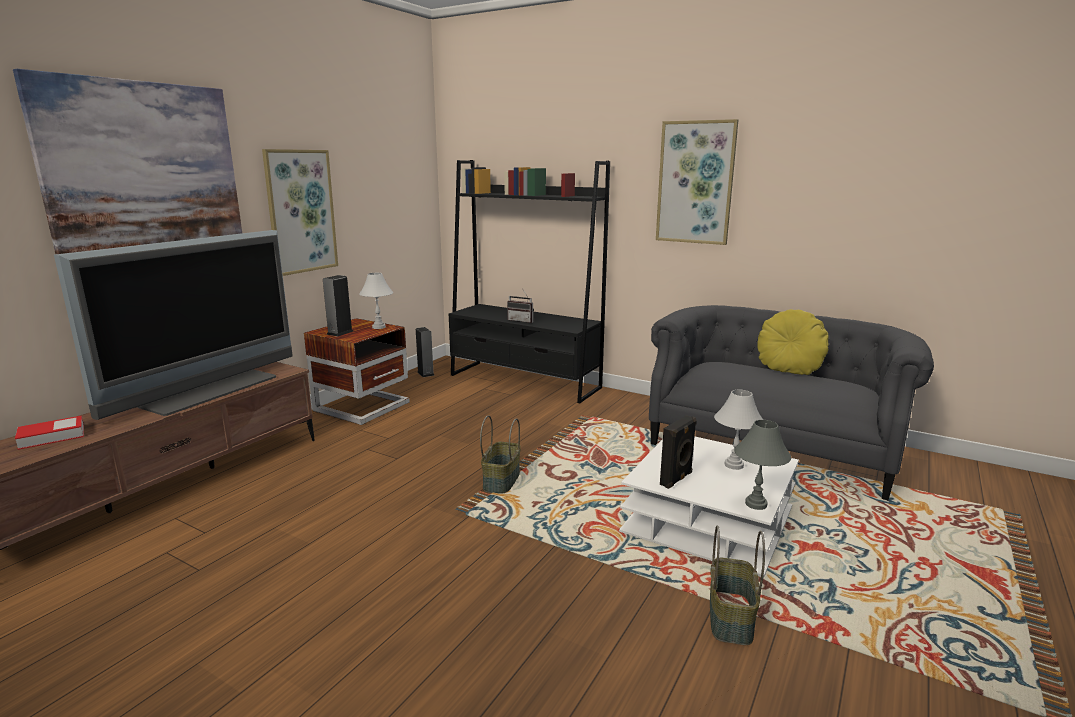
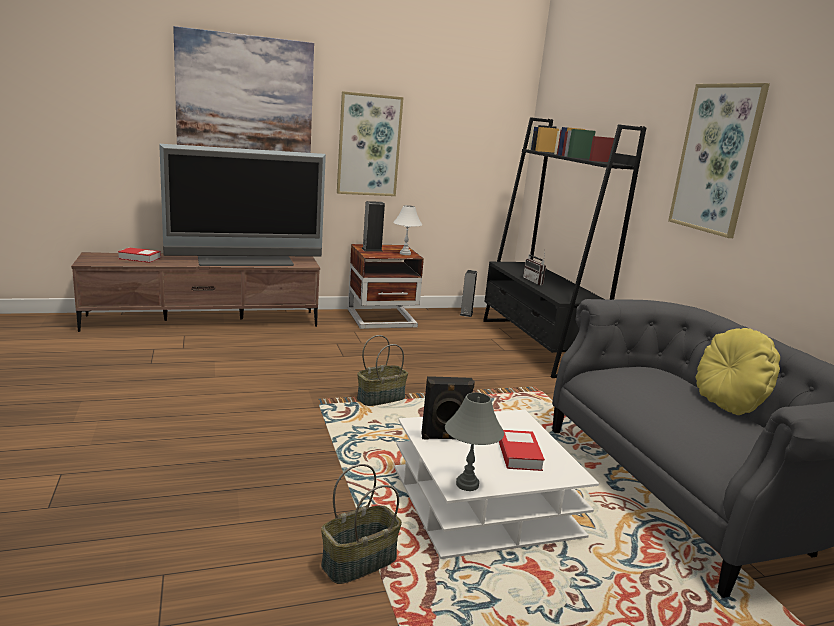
camera: 40 degrees right, 0 degrees up
white table lamp [714,390,763,470] -> book [499,430,545,471]

